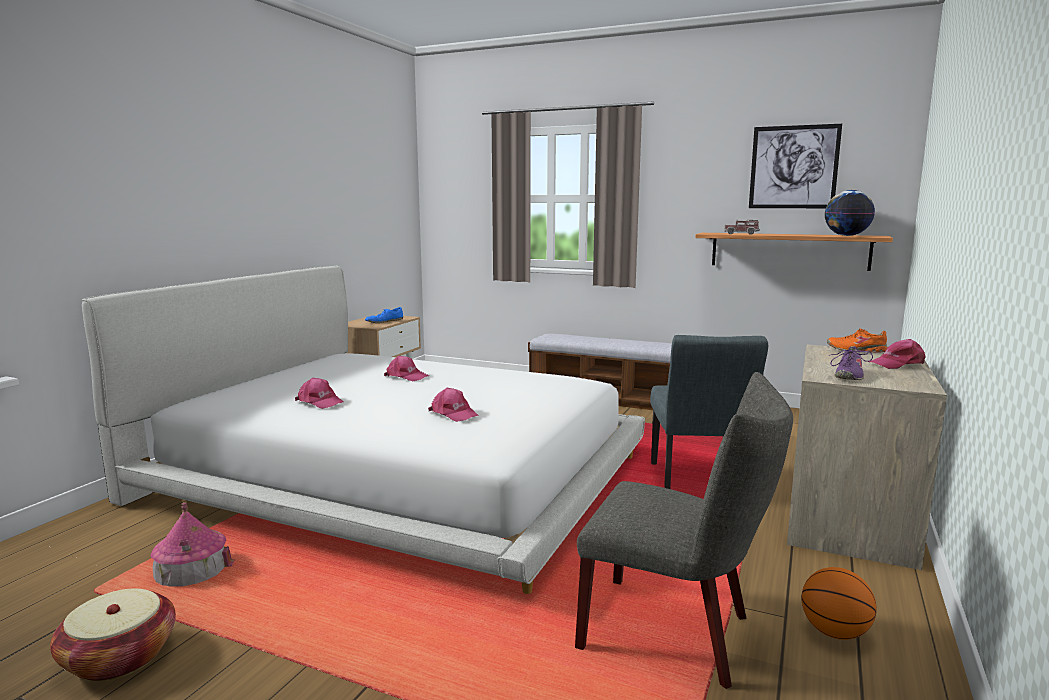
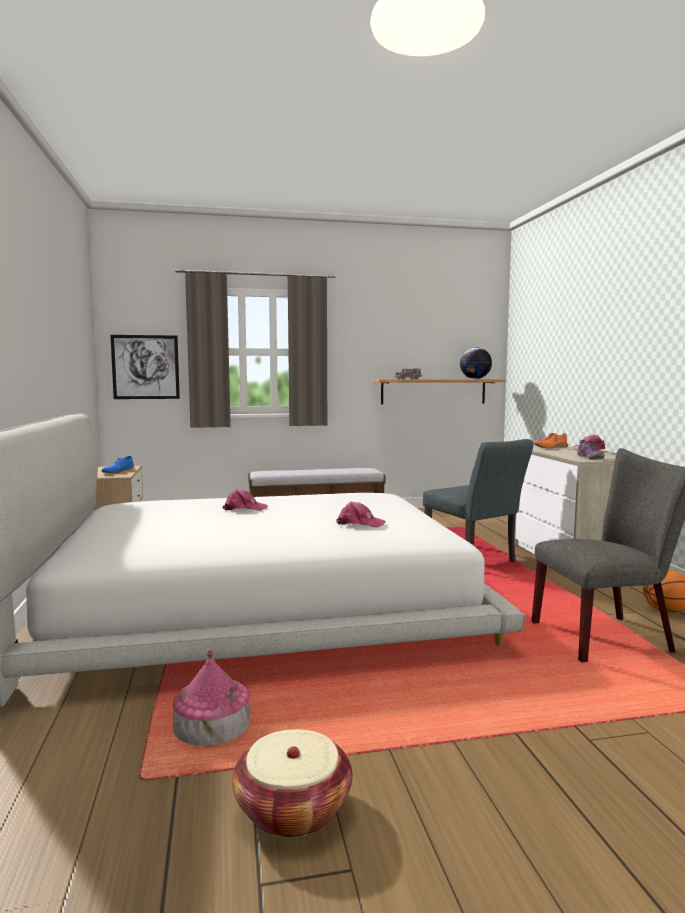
camera: 35 degrees left, 5 degrees down
pink cap [295,378,343,409] -> none
picture [749,124,842,208] -> picture moved to [110,335,180,399]

